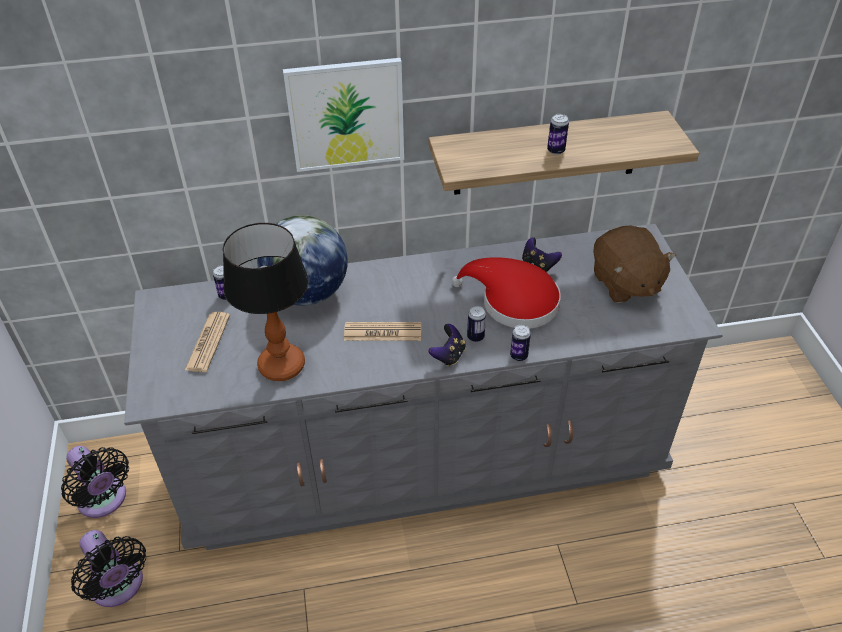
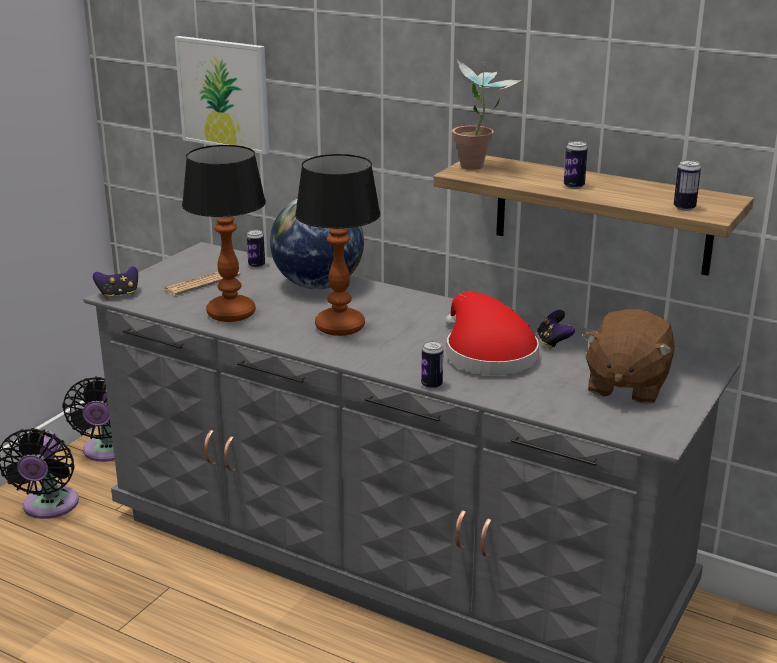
camera: 40 degrees right, 20 degrees down
picture [283,58,404,172] -> picture moved to [174,36,270,155]
newspaper [344,322,421,341] -> table lamp [295,154,381,336]
game controller [428,324,466,366] -> game controller moved to [93,266,138,299]
can [467,306,486,342] -> can moved to [674,160,701,211]
none -> potted plant [452,60,521,170]

